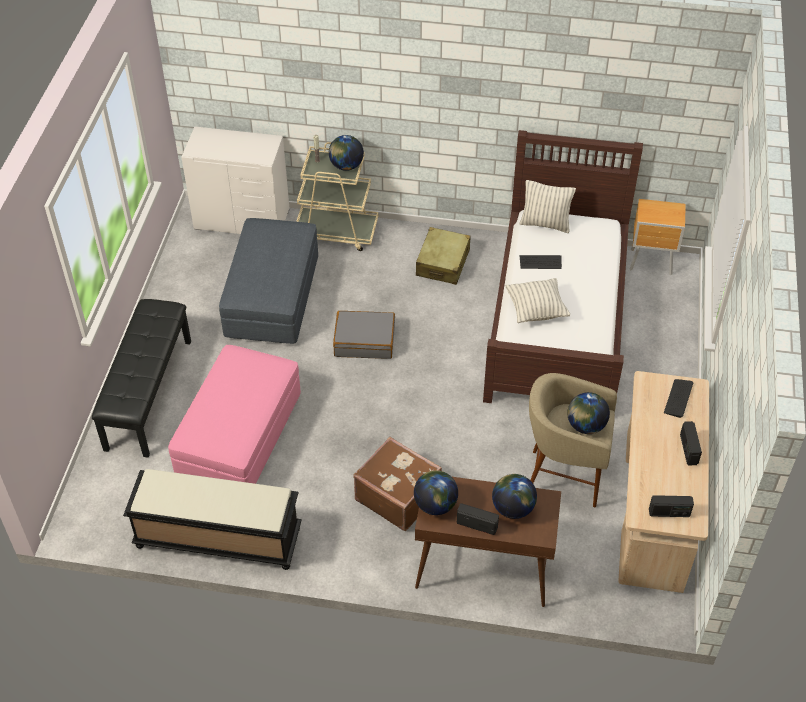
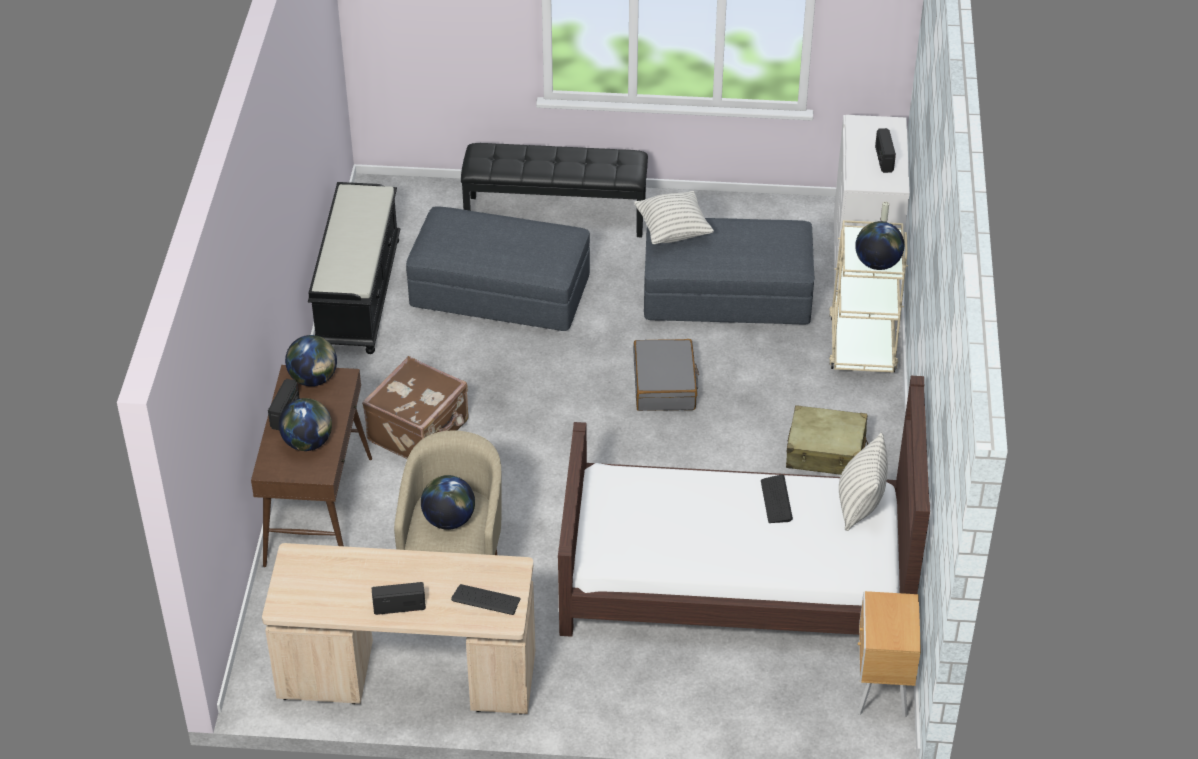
camera: 85 degrees right, 5 degrees down
pink ottoman [168,345,301,484] -> grey ottoman [406,207,590,331]
pillow [506,278,570,323] -> pillow moved to [634,191,714,244]
radio [649,495,694,517] -> radio moved to [875,128,896,173]

